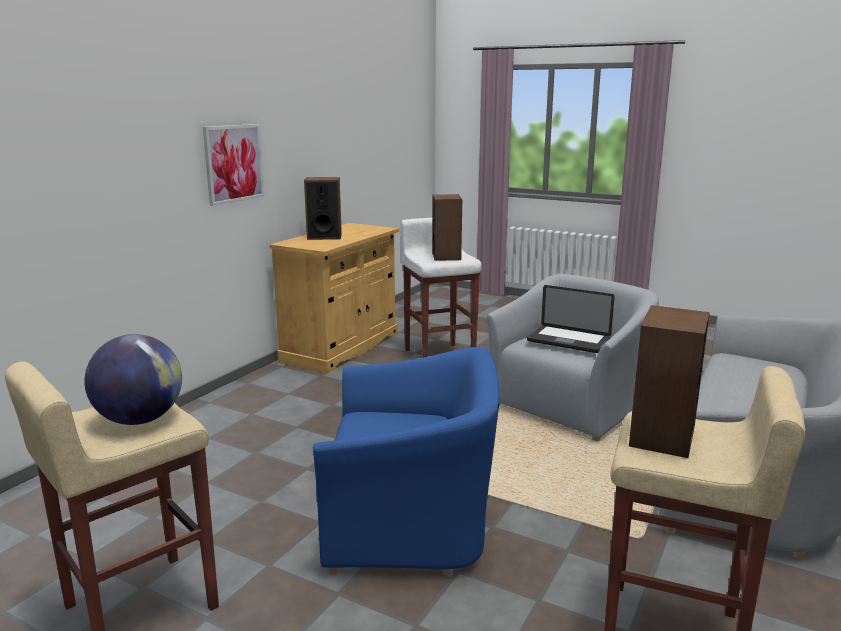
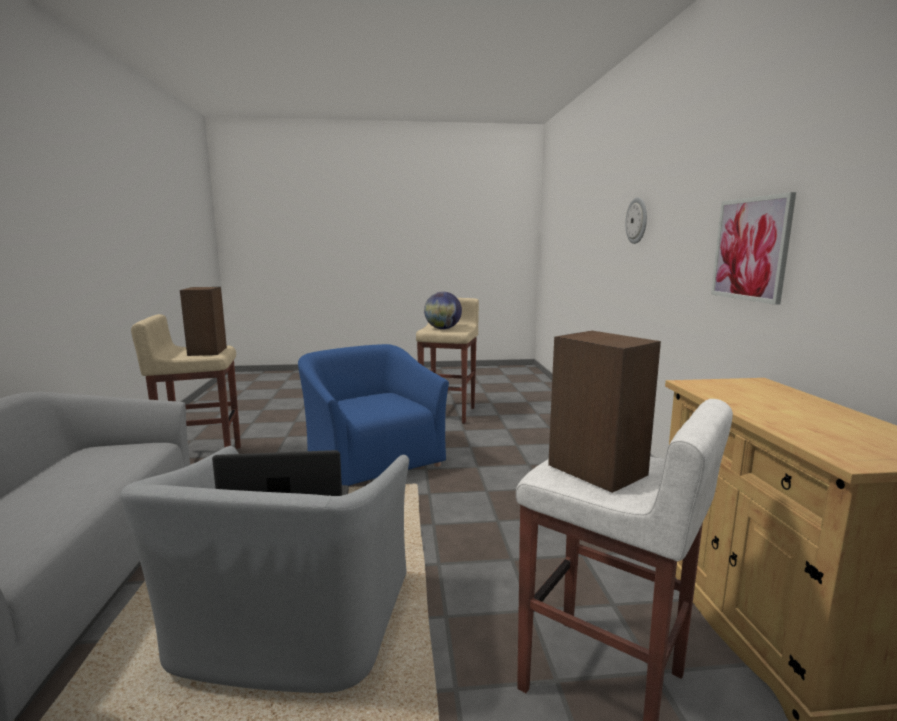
camera: 145 degrees right, 5 degrees down
speaker [304,177,342,240] -> none
blue armchair [313,347,500,577] -> blue armchair turned 90 degrees clockwise [298,344,449,486]
none -> wall clock [625,197,647,244]

